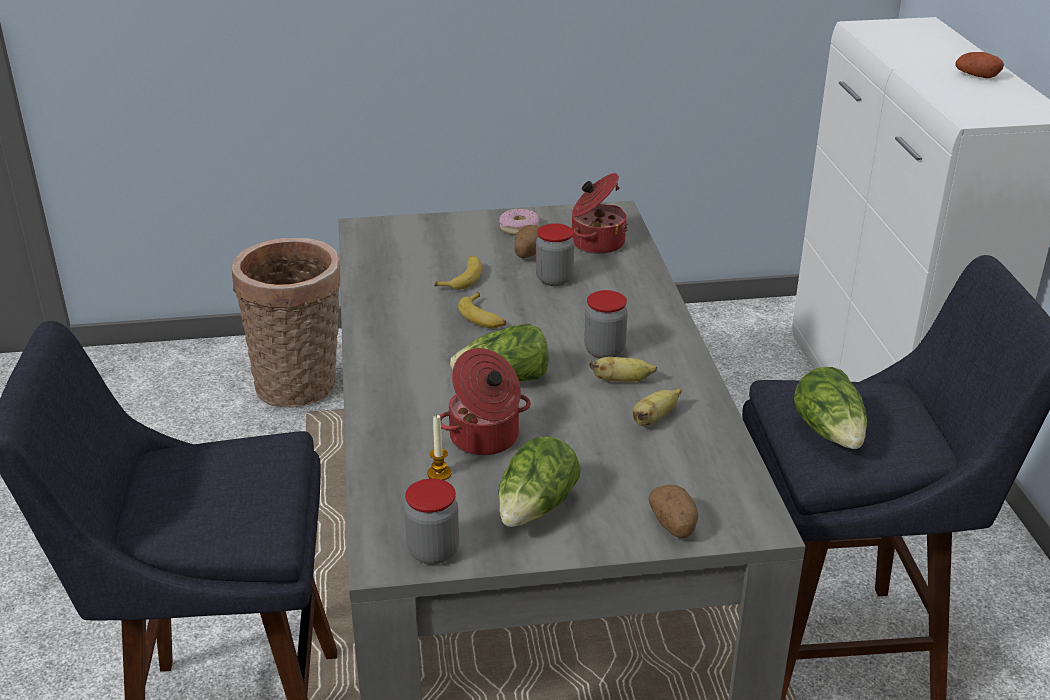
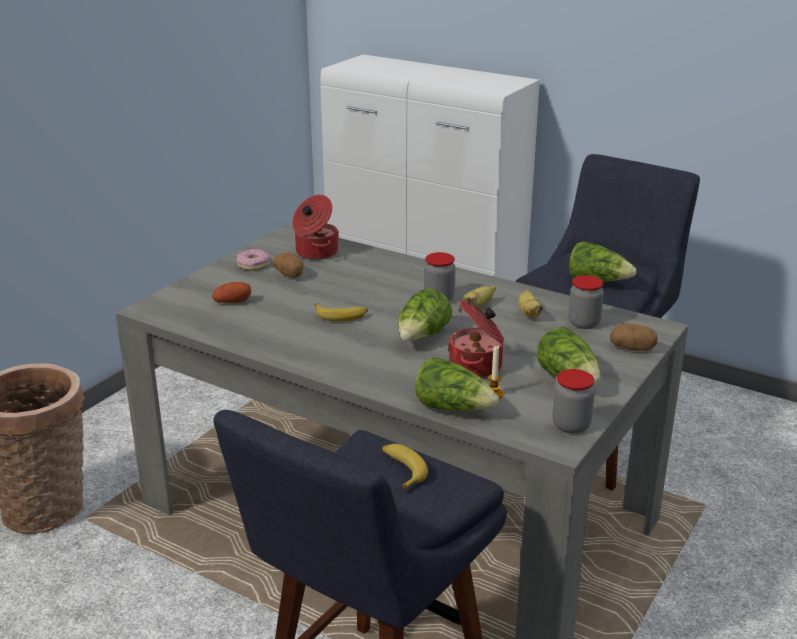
camera: 50 degrees left, 5 degrees down
banana [435,256,482,290] -> banana moved to [382,444,428,490]
jar [536,223,574,286] -> jar moved to [568,275,604,329]
potato [955,52,1004,78] -> potato moved to [212,282,251,303]
none -> lettuce [415,357,499,411]

